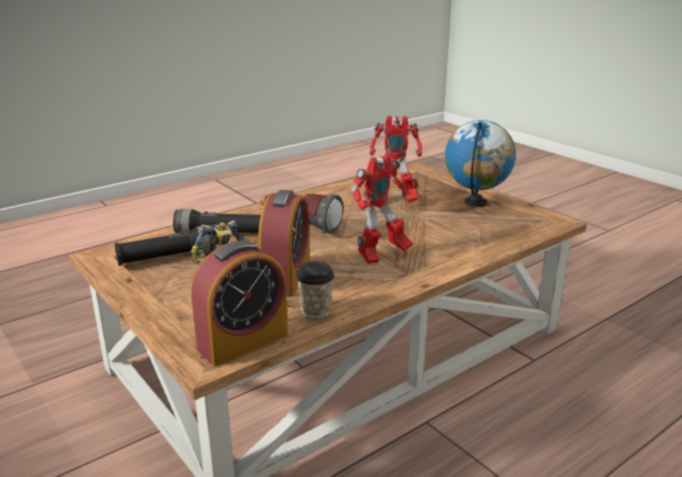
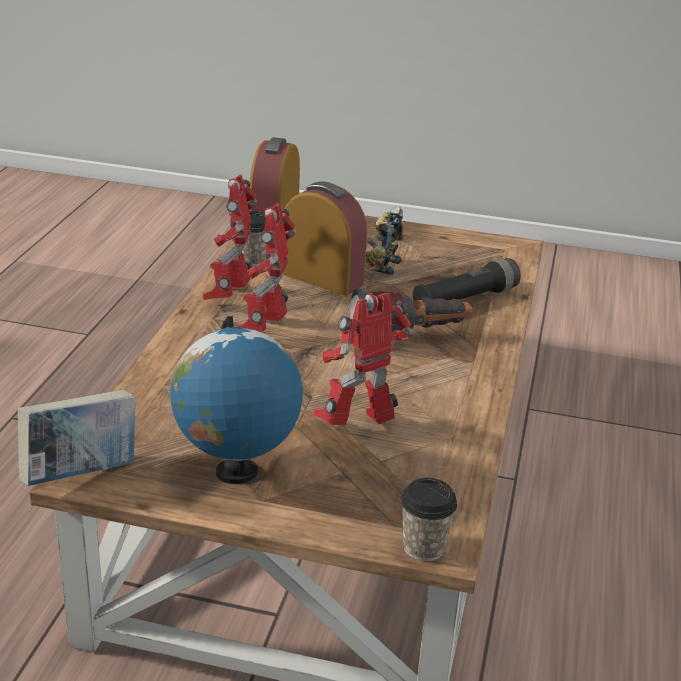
camera: 140 degrees right, 5 degrees up
black flashlight [114,225,214,266] -> none
alarm clock [258,190,310,297] -> alarm clock turned 150 degrees clockwise [283,182,367,296]
none -> book [18,390,136,486]
none -> toy robot [203,174,257,300]
none -> cup [401,478,457,561]

